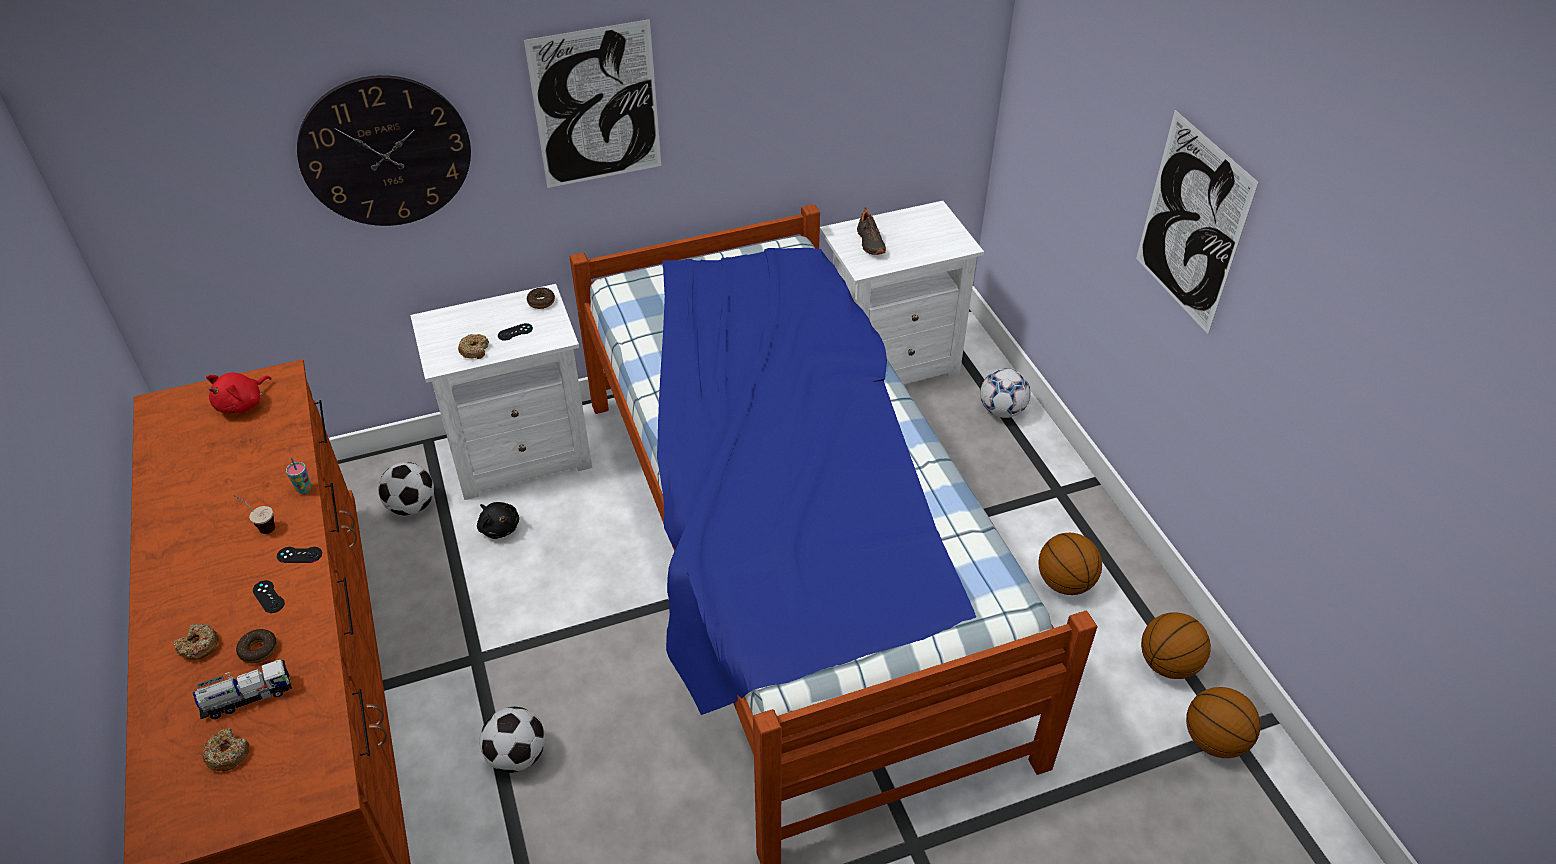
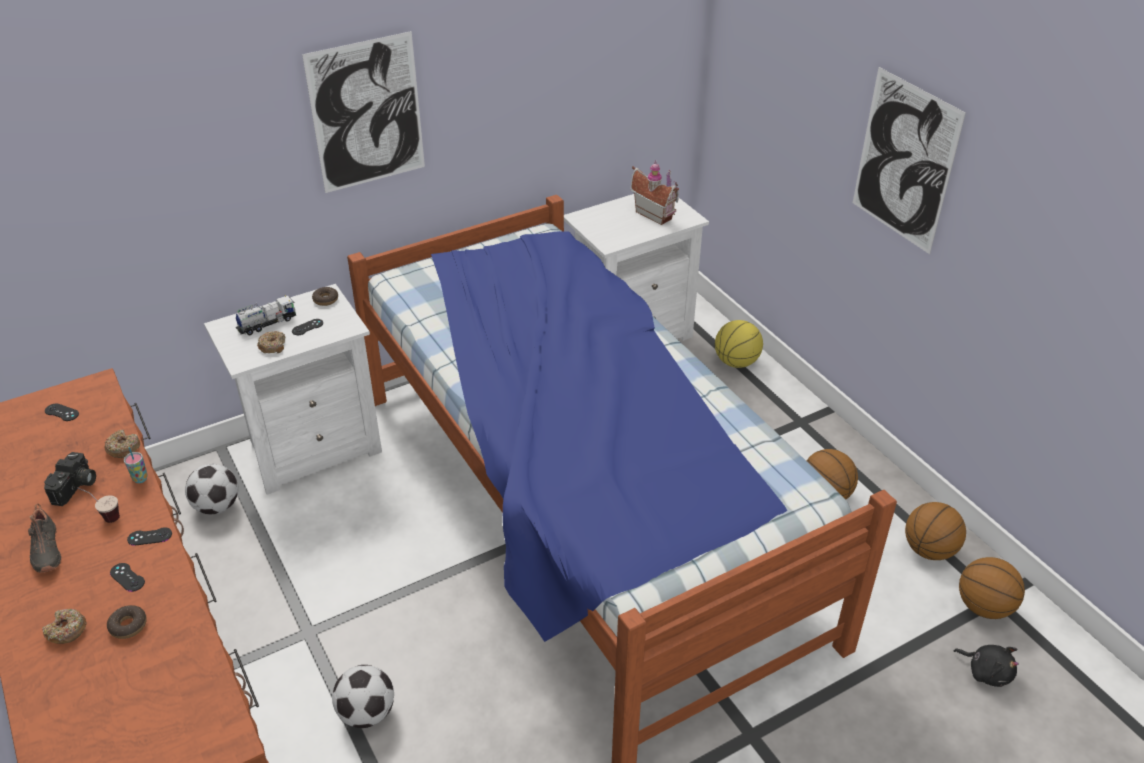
camera: 10 degrees left, 5 degrees down
toy truck [193,659,292,719] -> toy truck moved to [236,295,296,335]
donut [203,728,249,771] -> donut moved to [104,430,140,458]
red plush toy [206,373,271,414] -> black game controller [45,404,79,421]
wall clock [297,75,471,226] -> none
black plush toy [477,502,519,539] -> black plush toy moved to [954,645,1019,687]
black shoe [857,207,886,255] -> black shoe moved to [28,504,62,573]
football [980,368,1031,418] -> basketball [715,320,763,368]
none -> camera [44,452,96,506]
none -> toy house [630,160,679,225]

